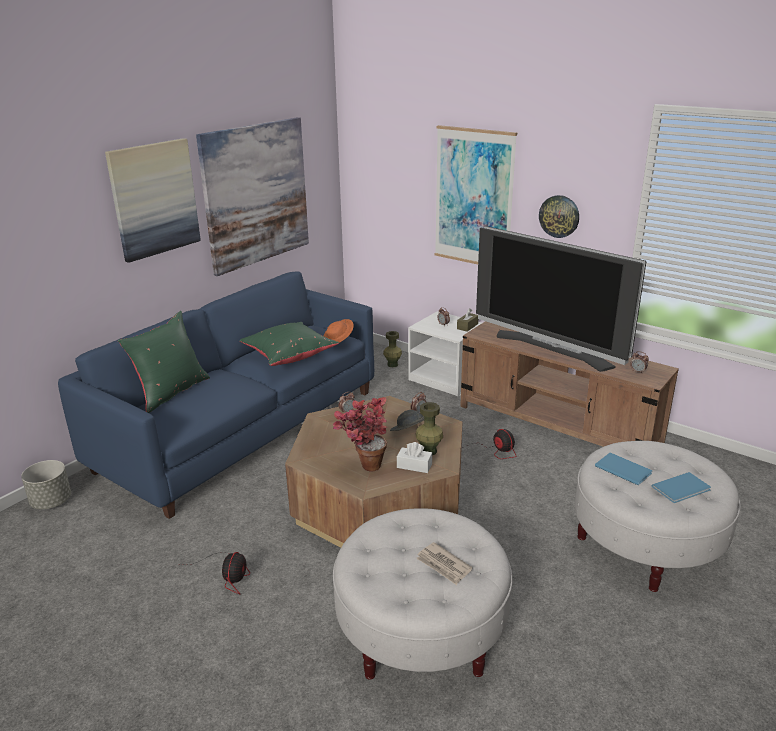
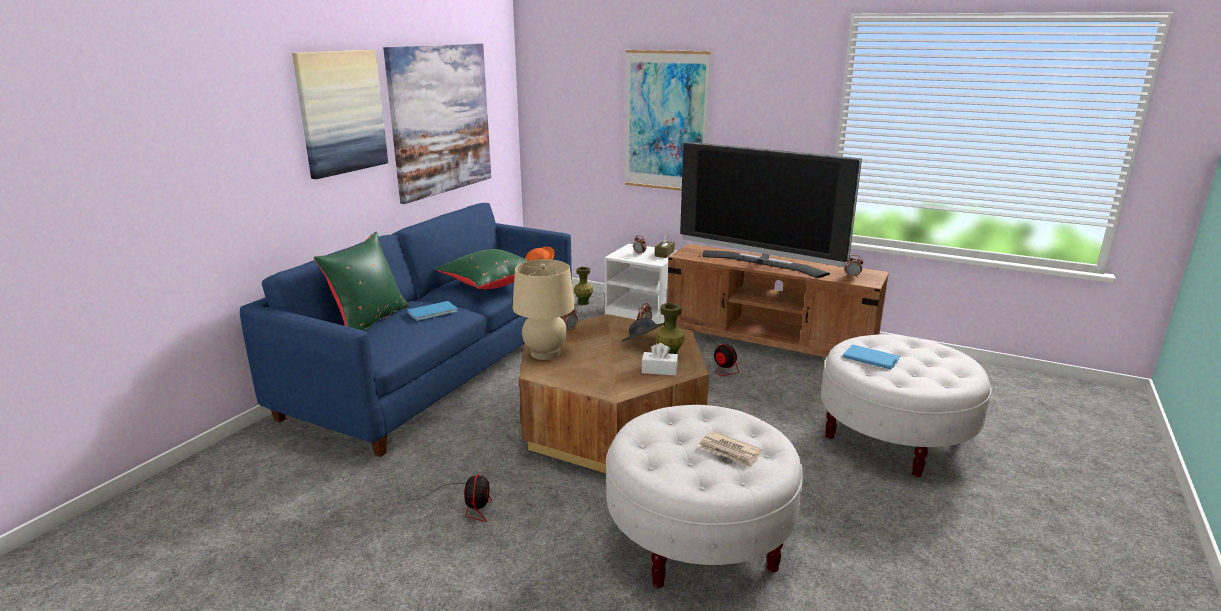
camera: 10 degrees left, 5 degrees down
grey planter [21,460,71,509] -> none
potted plant [332,397,387,472] -> none
wall clock [539,195,579,238] -> none
blue book [651,472,711,503] -> blue book moved to [407,301,458,321]
none -> beige table lamp [513,259,575,360]

